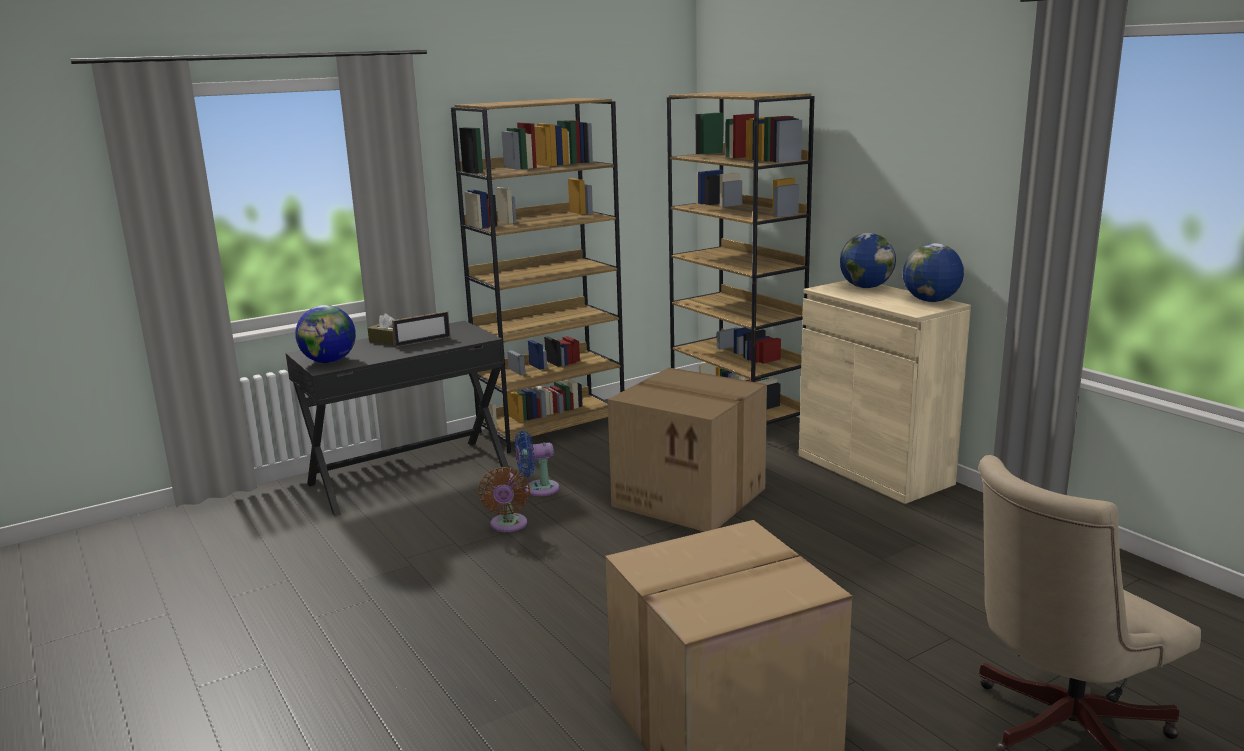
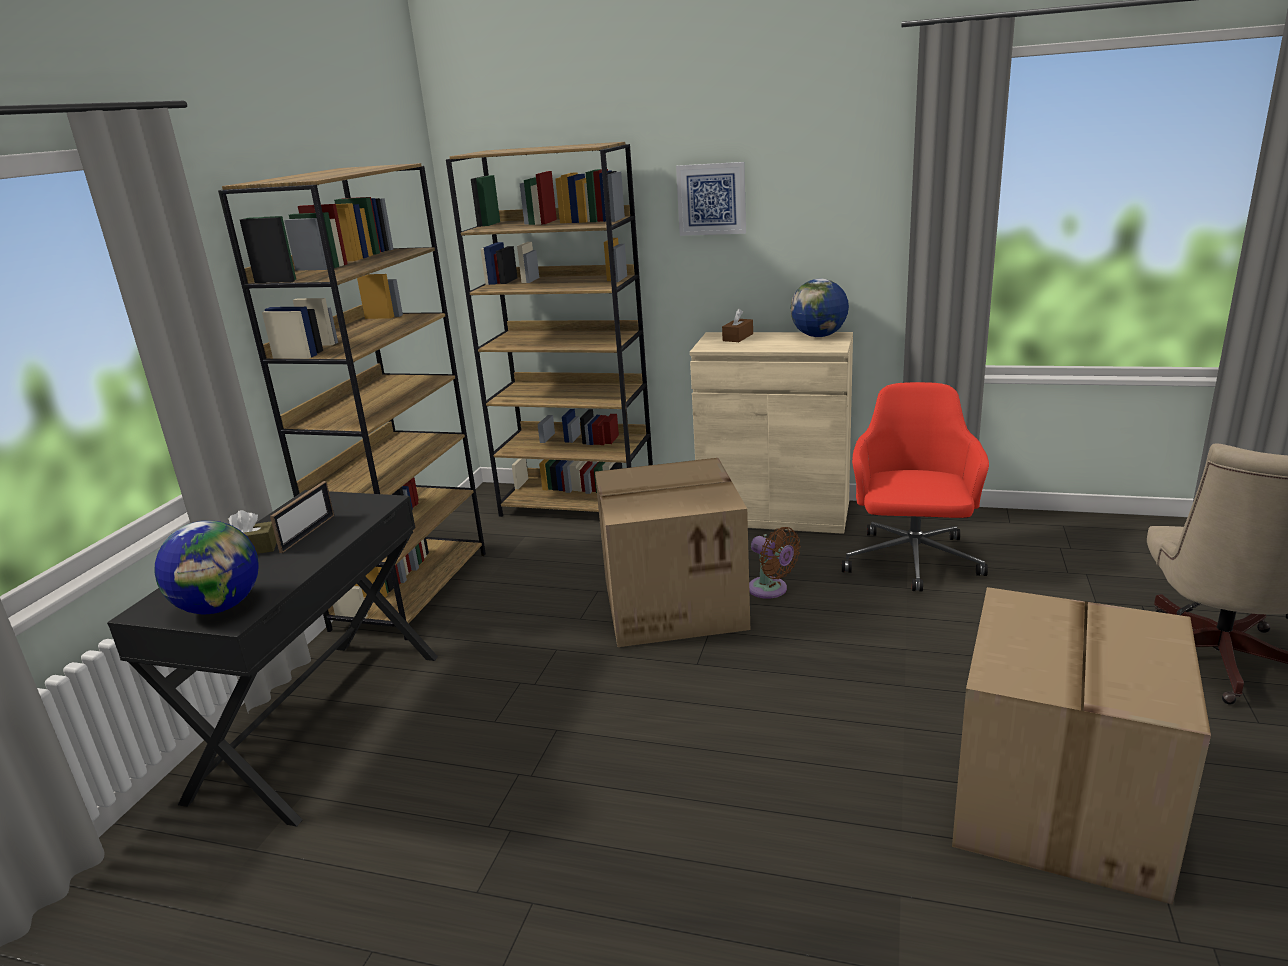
camera: 40 degrees left, 5 degrees up
brown fan [478,467,530,532] -> brown fan moved to [749,527,801,599]
blue fan [515,430,559,496] -> none
globe [840,233,896,288] -> brown tissue box [722,308,753,342]
none -> picture [676,162,746,236]
none -> red office chair [842,382,989,592]

